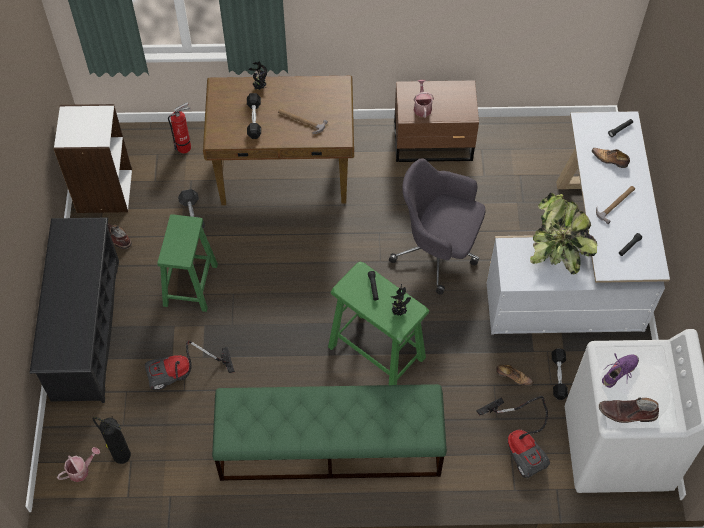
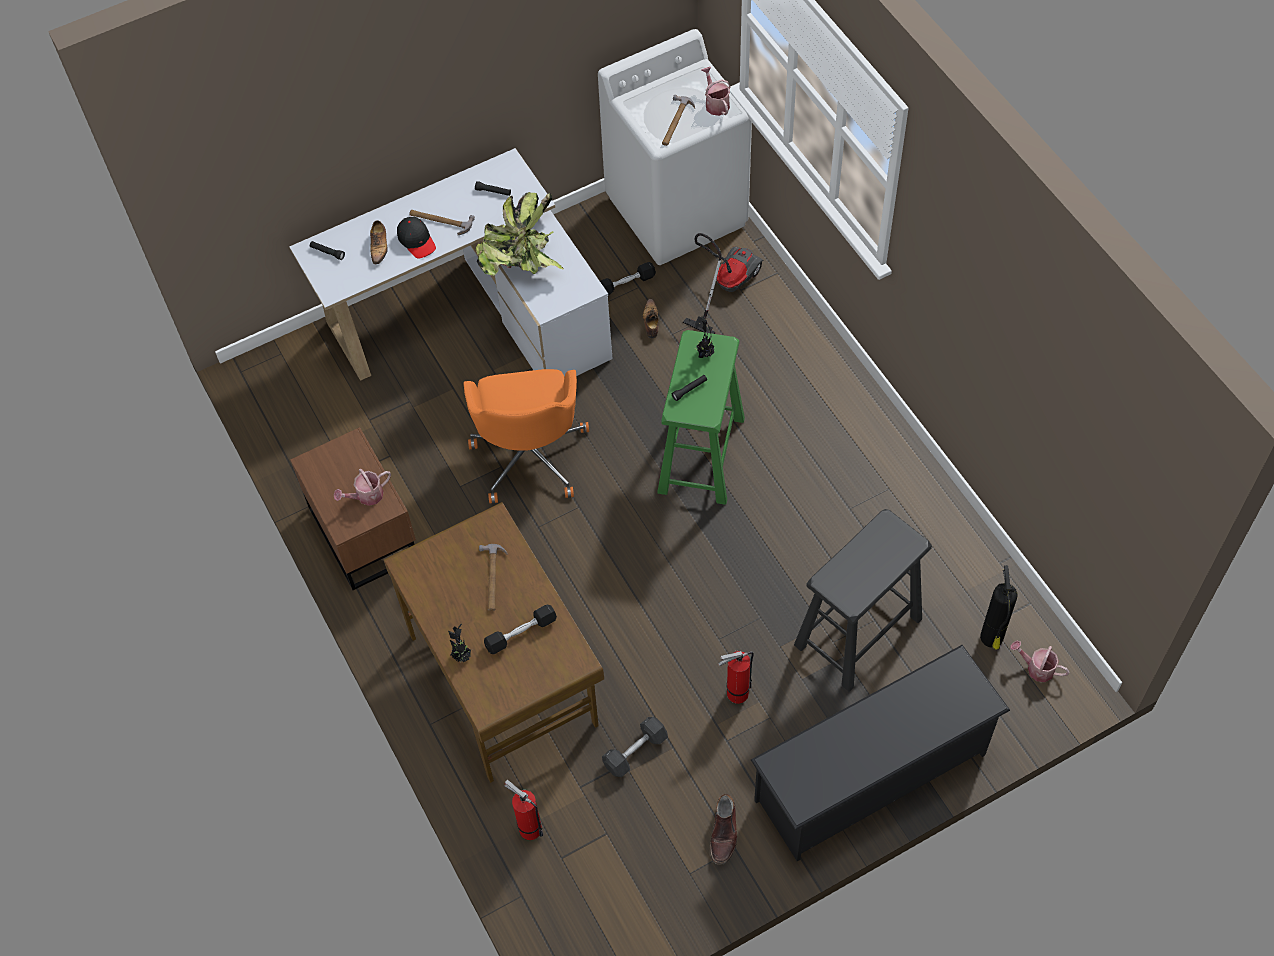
camera: 115 degrees left, 0 degrees up
white bookcase [54,104,132,213] -> none
vacuum cleaner [145,340,235,391] -> black stool [794,509,932,691]
green stool [157,214,218,312] -> fire extinguisher [718,651,754,704]
green bench [212,384,447,481] -> none
grey office chair [389,159,485,295] -> orange office chair [464,369,589,504]
brown boot [599,397,659,423] -> watering can [702,67,731,116]
purple shoe [602,353,639,388] -> hammer [662,95,695,146]
none -> black cap [397,217,436,259]

